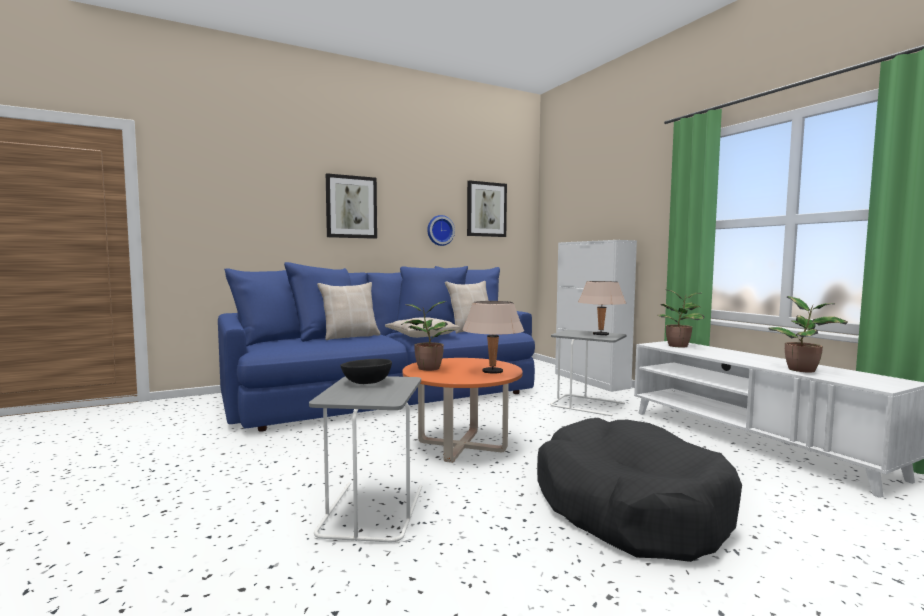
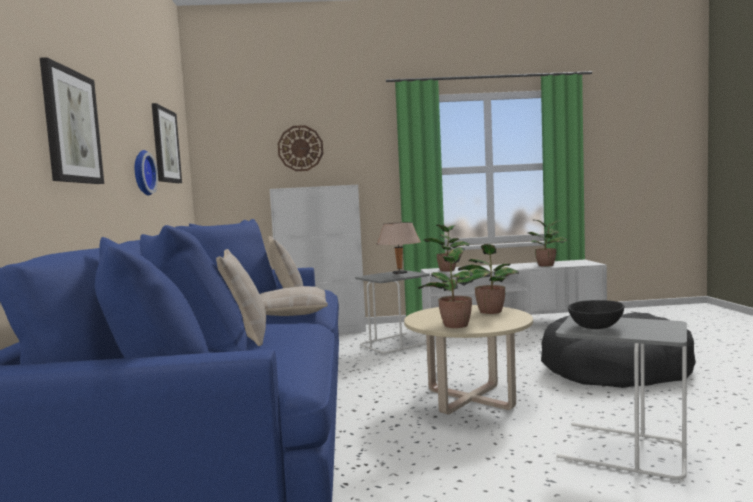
camera: 65 degrees left, 0 degrees up
orange coffee table [402,358,523,463] -> beige coffee table [404,305,533,415]
beige table lamp [462,301,524,374] -> potted plant [458,244,519,314]
none -> wall clock [277,125,323,171]

